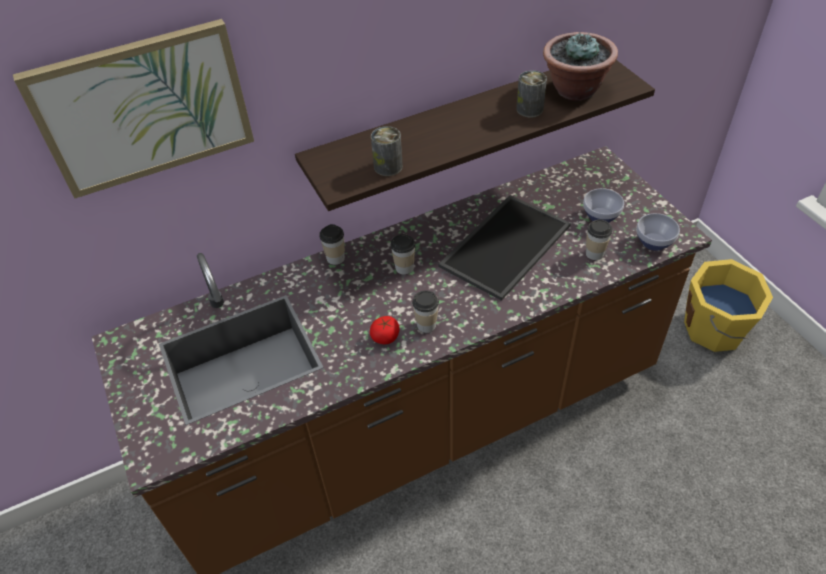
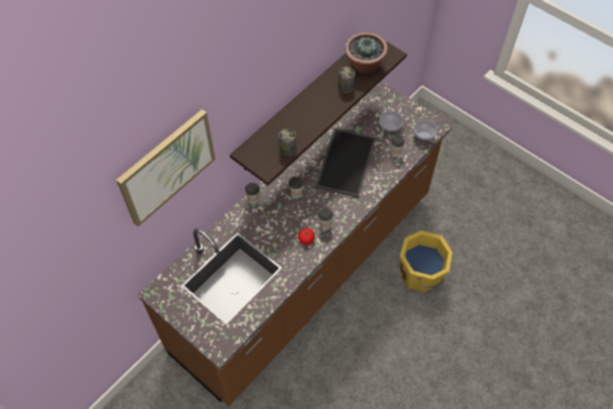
camera: 25 degrees left, 10 degrees up
yellow bucket [684,259,773,352] -> yellow bucket moved to [400,231,452,292]

